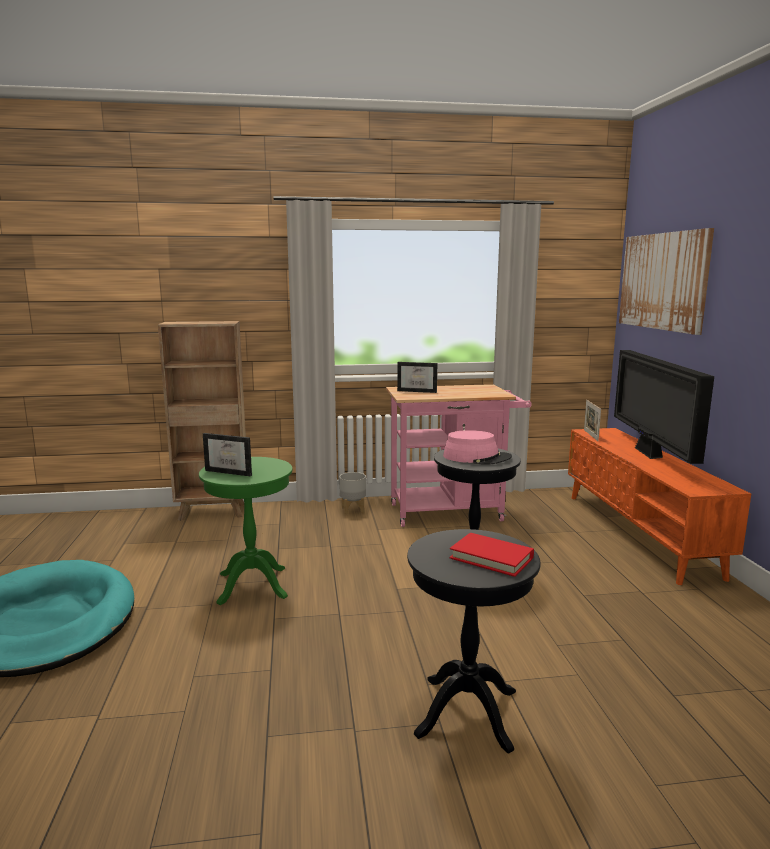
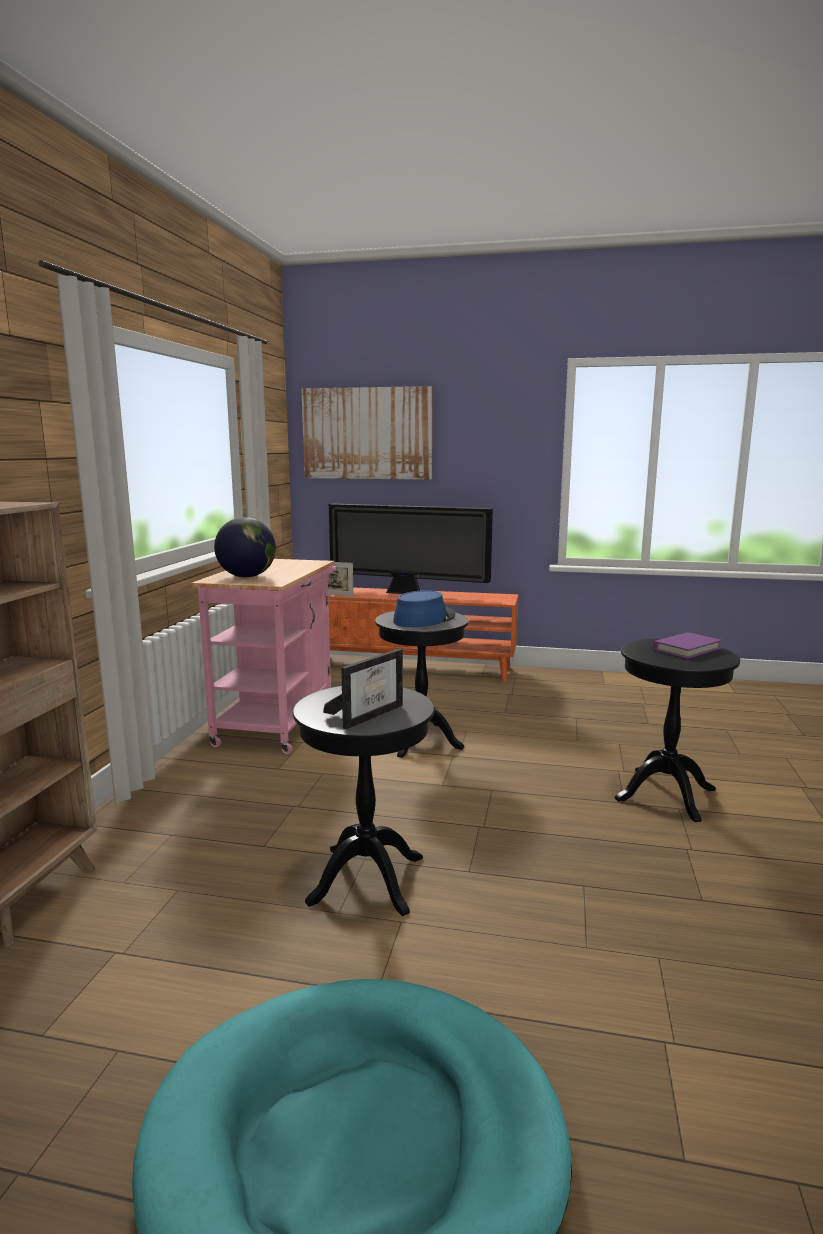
camera: 70 degrees left, 0 degrees up
green side table [199,457,293,605] -> black side table [293,686,434,916]
grey planter [339,472,366,515] -> none
picture frame [397,362,437,393] -> globe [214,517,276,578]
pink hat [443,430,512,465] -> blue hat [393,590,455,627]
red book [449,533,534,577] -> purple book [652,632,722,659]

